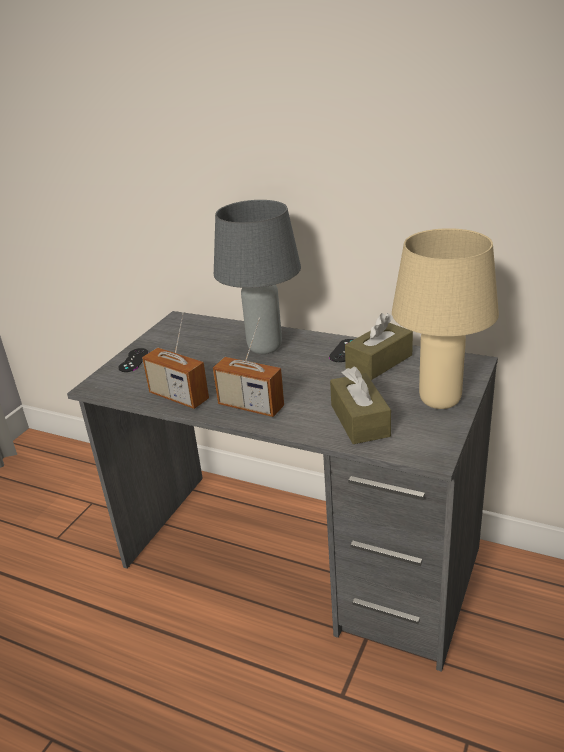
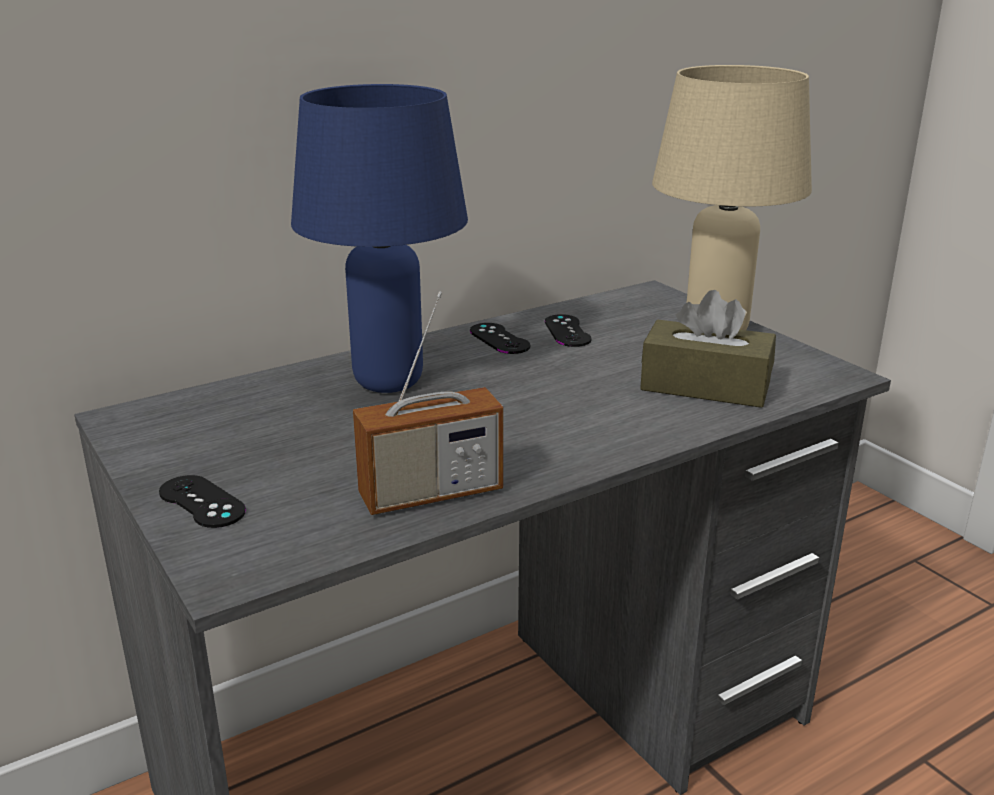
camera: 60 degrees left, 5 degrees down
radio [213,317,284,417] -> none
grey table lamp [214,200,301,354] -> blue table lamp [291,84,468,393]
brown tissue box [345,313,413,380] -> black game controller [545,314,592,347]

